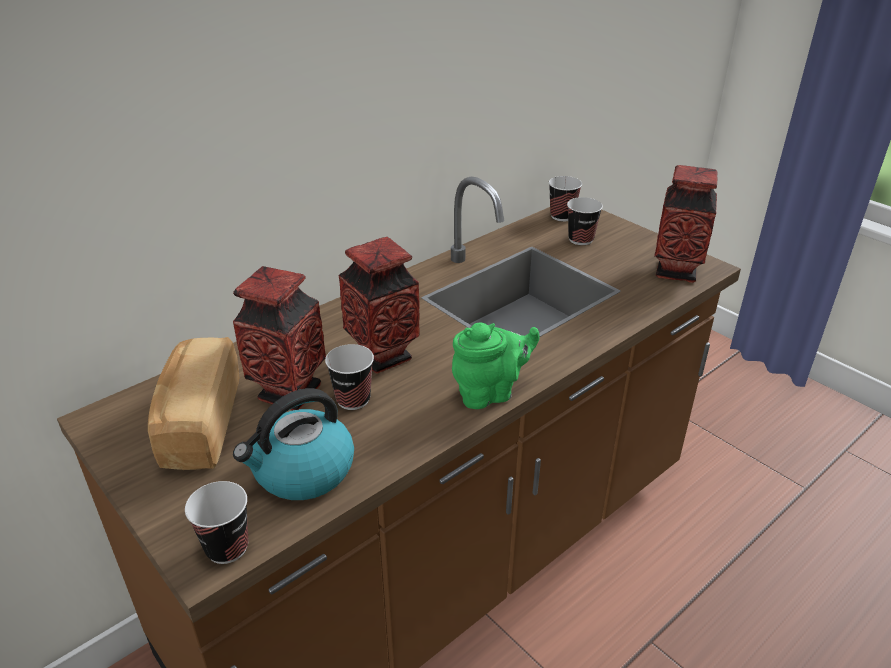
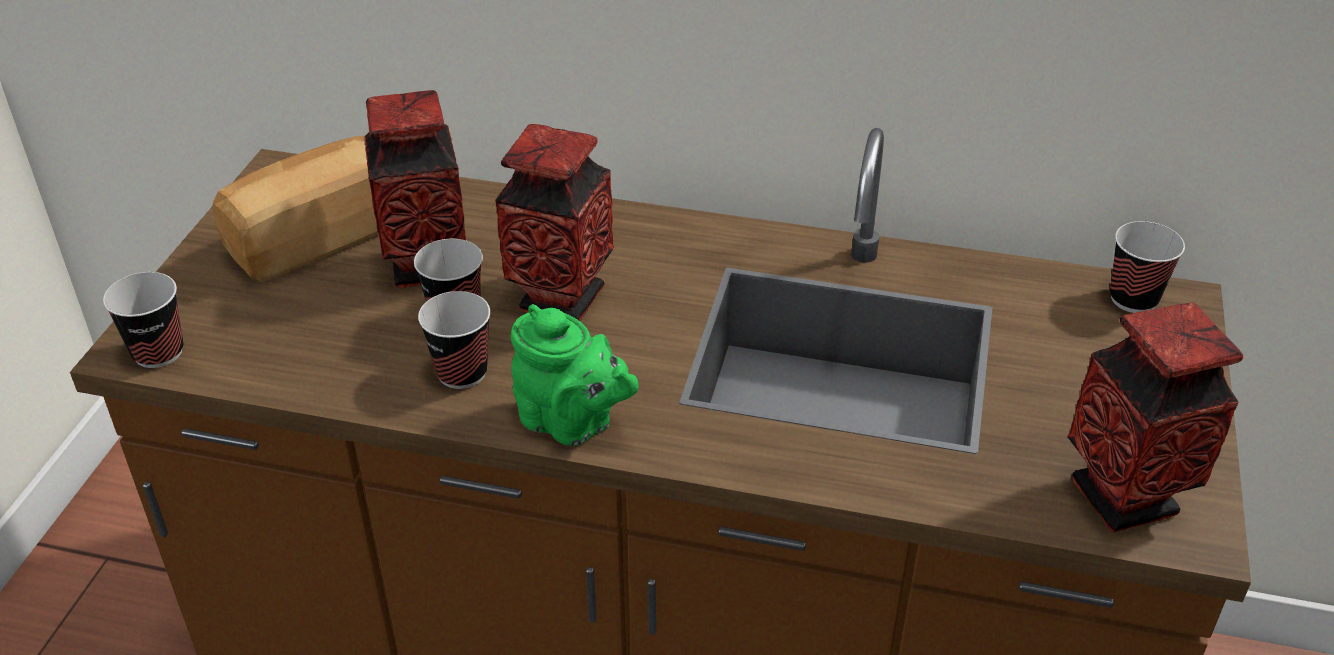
camera: 55 degrees right, 5 degrees up
kettle [233,388,354,500] -> none
cup [567,197,603,245] -> cup moved to [418,291,491,389]

